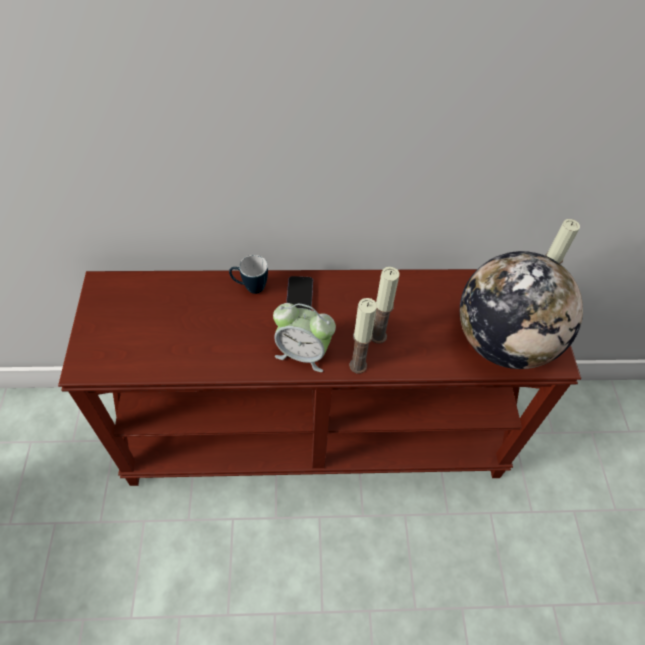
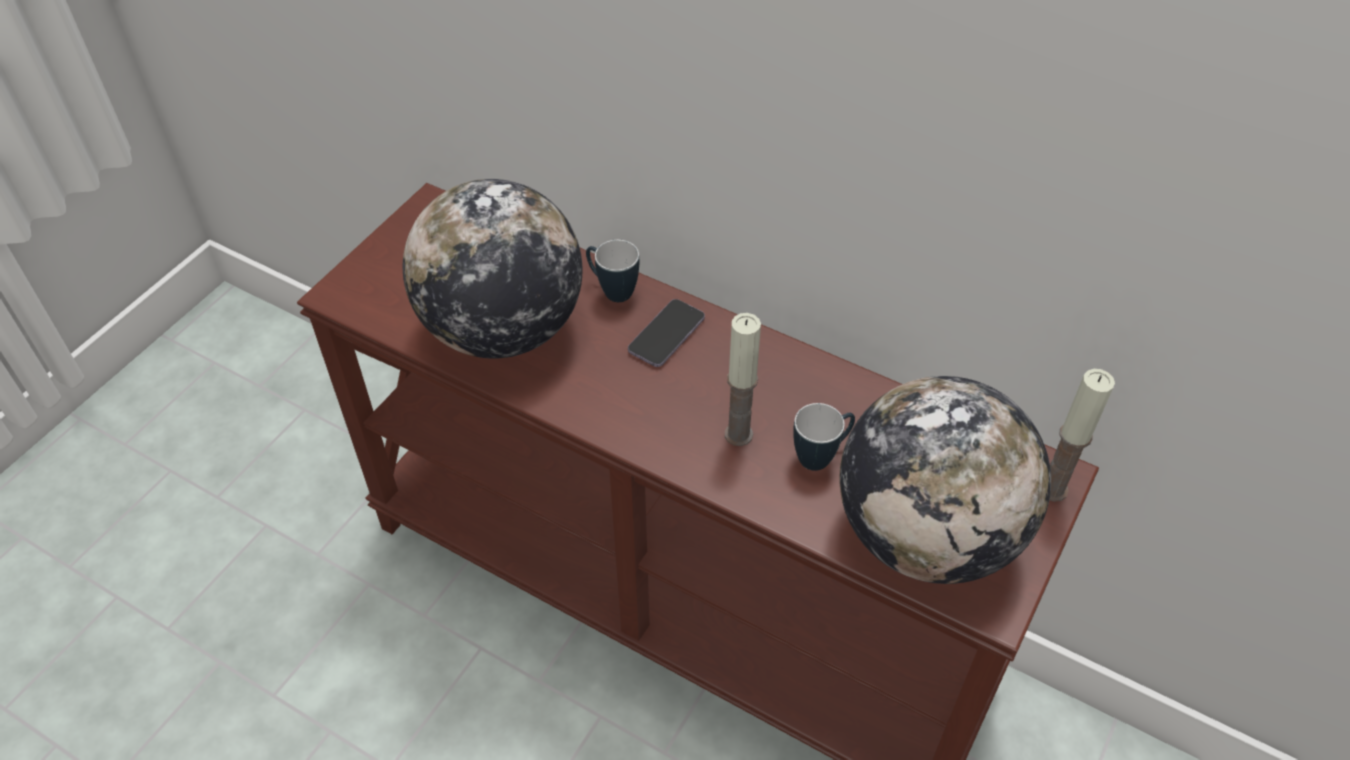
camera: 35 degrees right, 5 degrees down
alarm clock [273,303,336,372] -> none
candle [349,298,377,374] -> none
none -> globe [403,179,583,359]
none -> mug [793,403,855,471]

